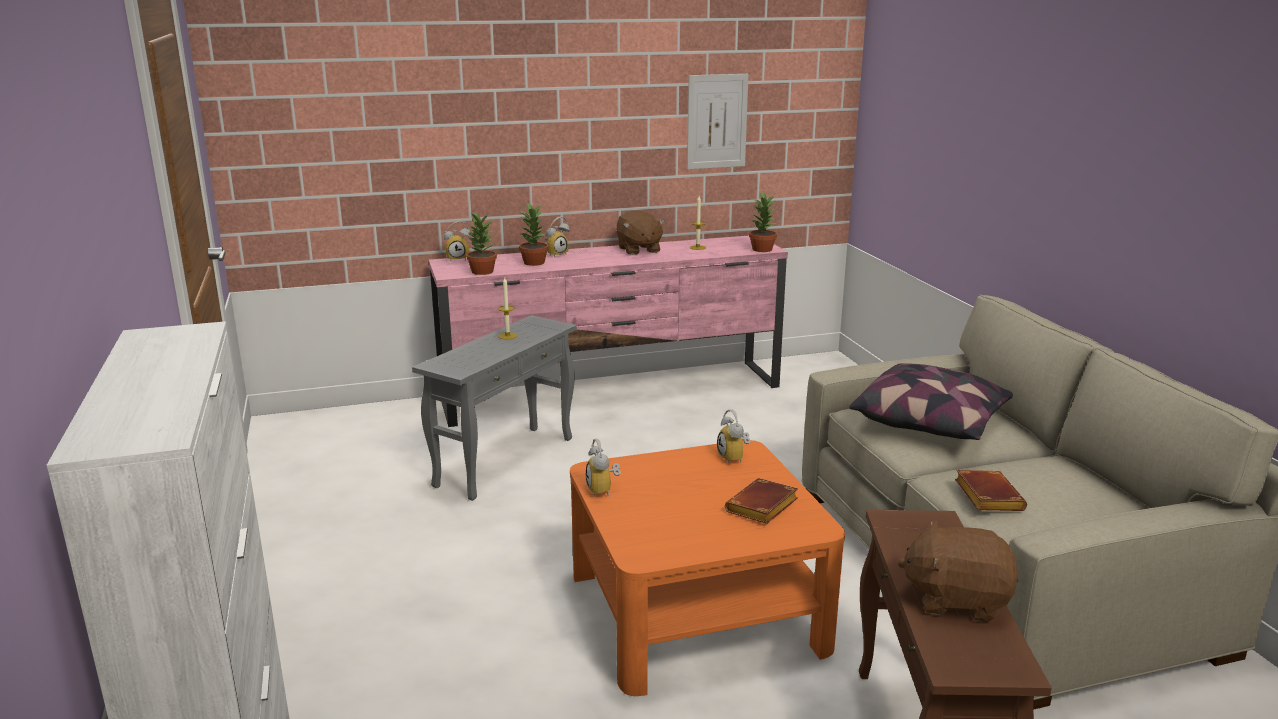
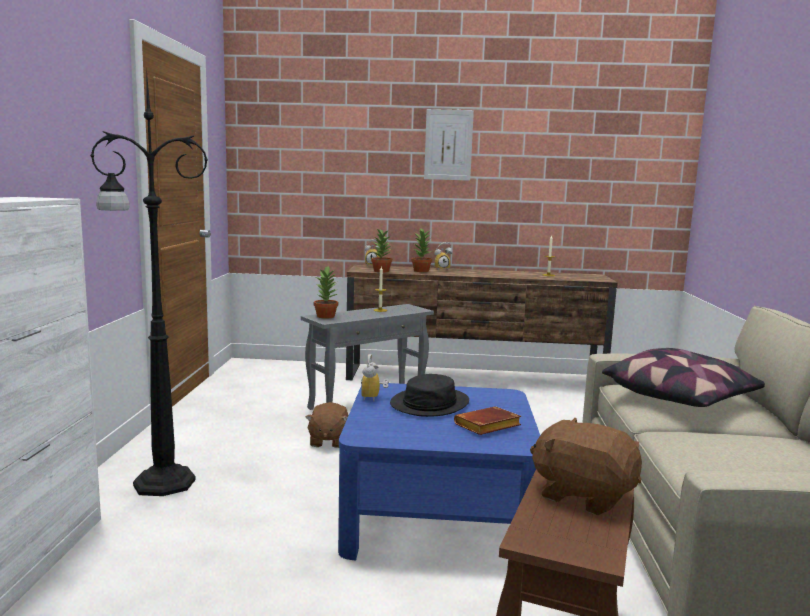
camera: 20 degrees right, 10 degrees down
pink tv stand [429,236,787,427] -> brown tv stand [346,265,618,380]
orange coffee table [570,440,845,696] -> blue coffee table [338,383,540,561]
brown plush toy [616,210,665,255] -> brown plush toy moved to [305,402,348,448]
picture [687,74,749,169] -> picture moved to [424,109,474,181]
alarm clock [717,409,751,464] -> none
potted plant [749,192,777,252] -> potted plant moved to [314,267,338,319]
brown book [955,470,1027,511] -> none
none -> black floor lamp [90,66,208,496]
none -> black hat [390,374,469,417]

